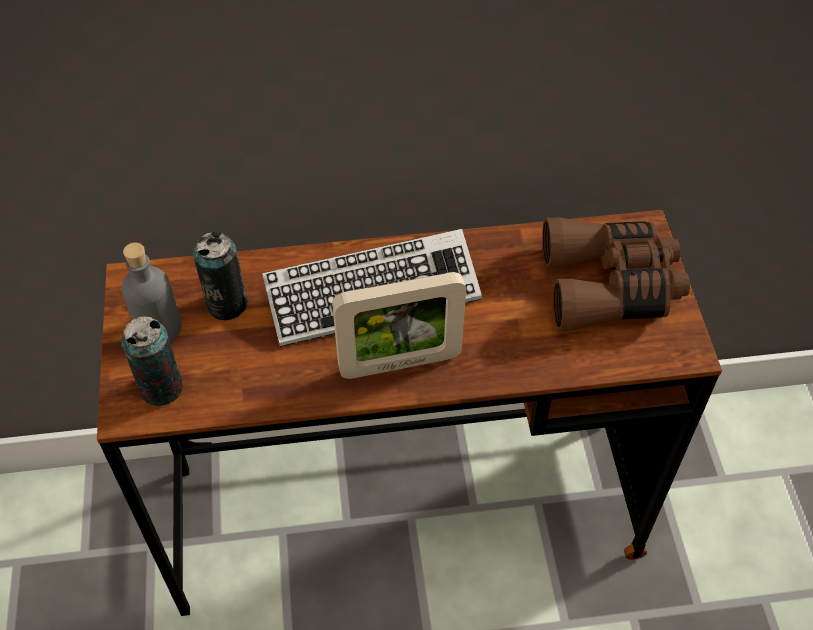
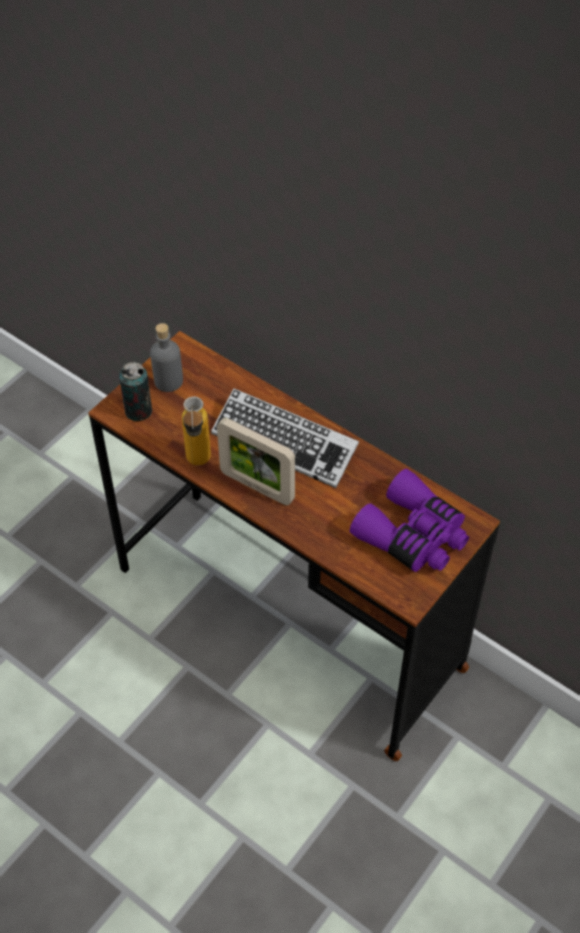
camera: 45 degrees right, 0 degrees up
can [193,232,248,320] -> none
brown binoculars [542,217,690,331] -> purple binoculars [350,469,469,572]
none -> bottle [182,397,211,466]

